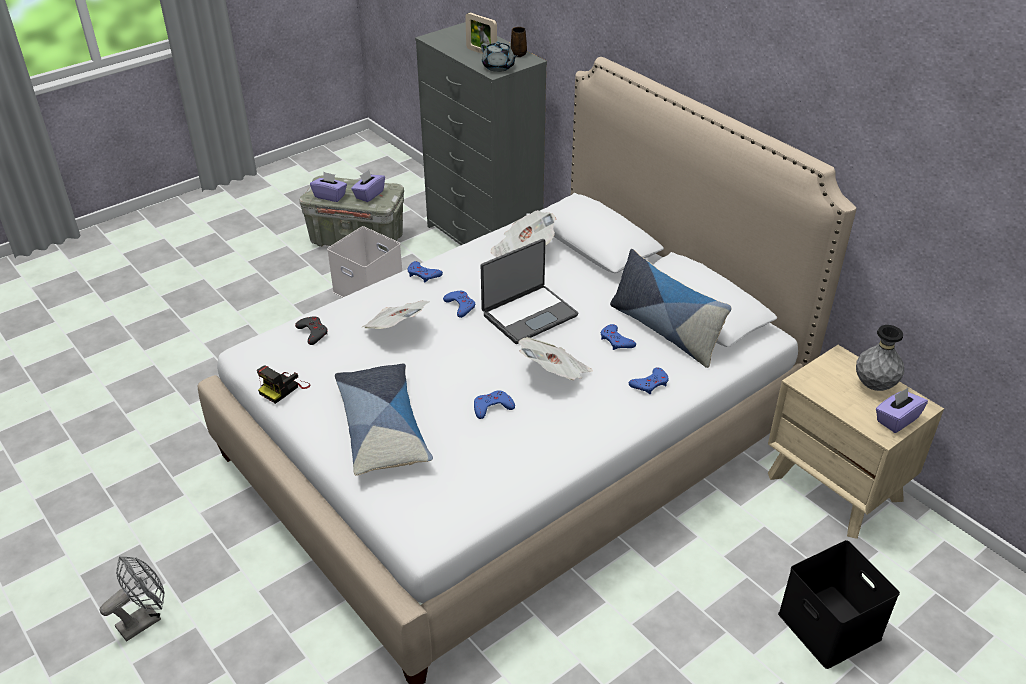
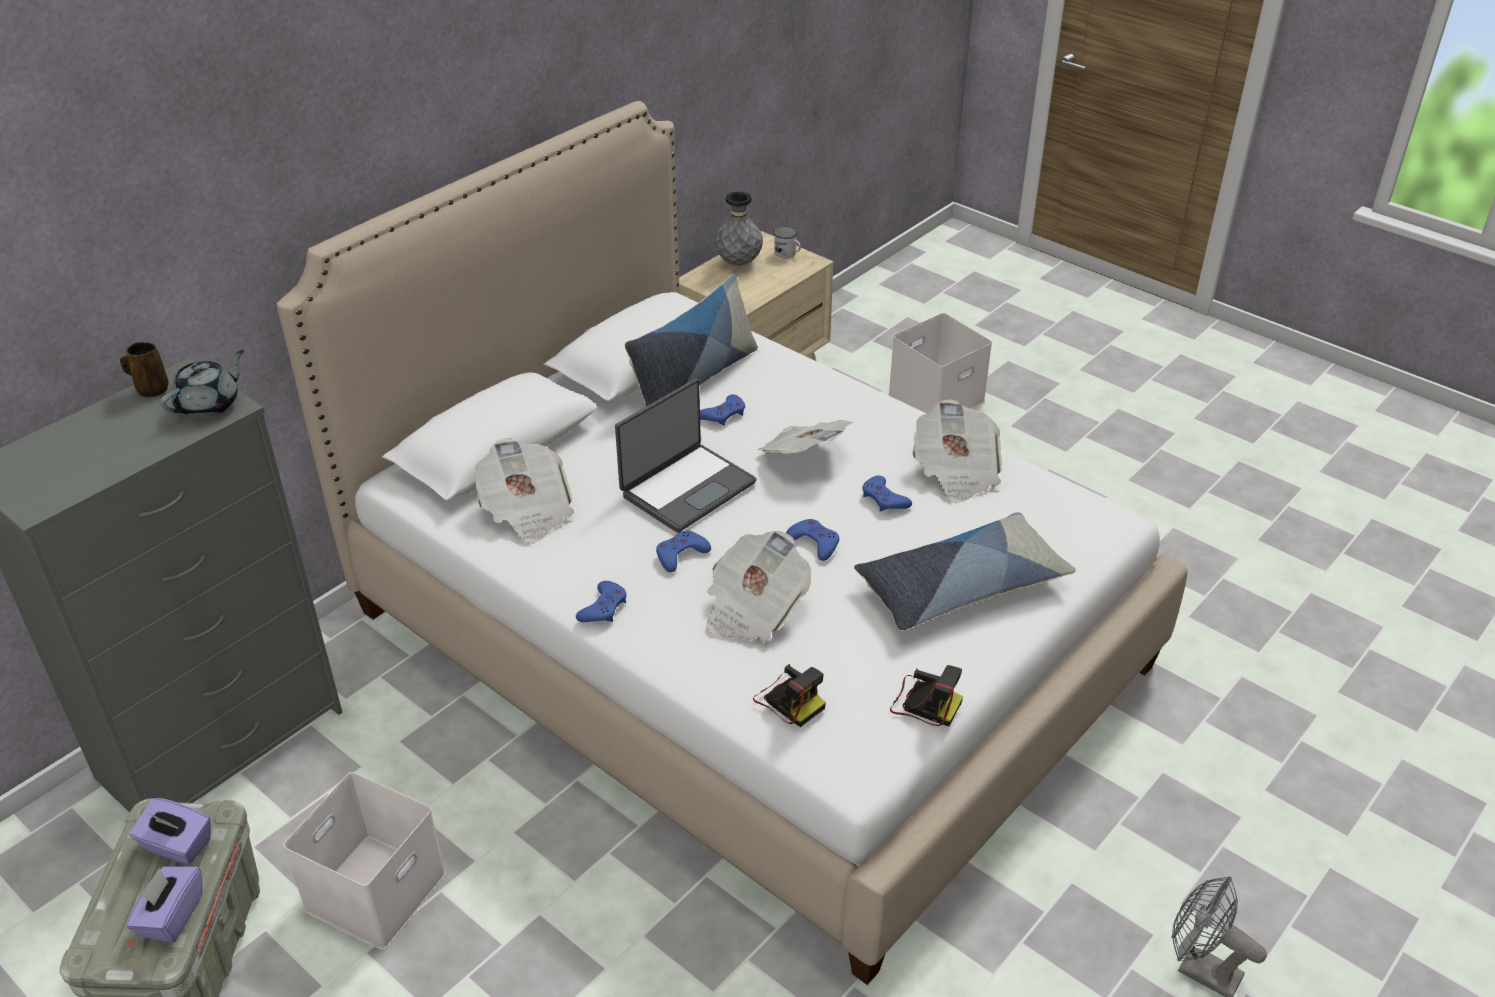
camera: 100 degrees left, 0 degrees up
grey game controller [295,316,328,345] -> camera [753,664,826,727]
picture frame [465,13,497,54] -> none
laptop [481,239,578,344] -> laptop turned 90 degrees clockwise [615,379,757,533]
blue game controller [629,367,669,394] -> blue game controller moved to [786,519,839,561]
black storage box [778,540,900,669] -> white storage box [888,313,992,413]
purple tissue box [876,388,928,433] -> white mug [774,226,801,258]
none -> newspaper [912,399,1002,503]

